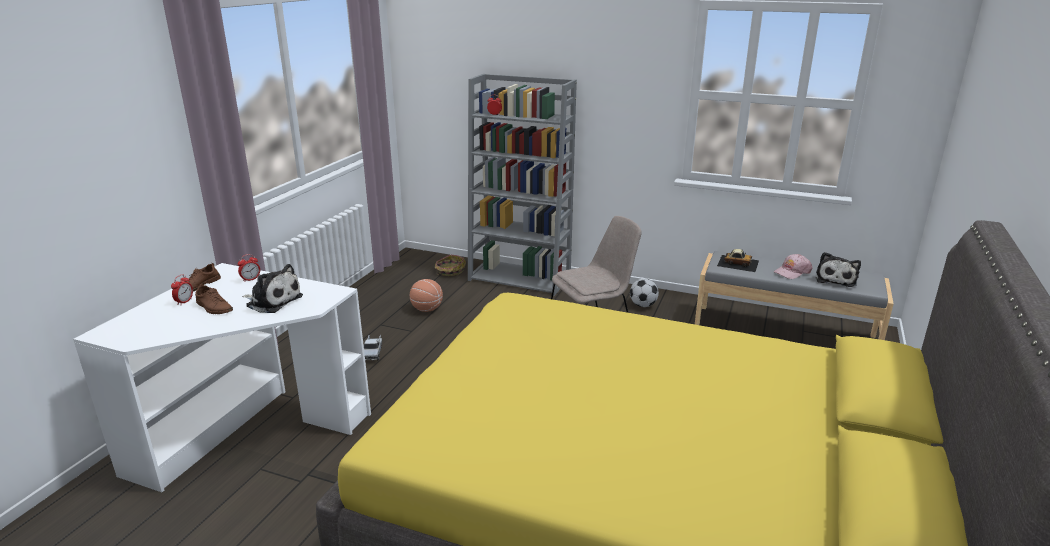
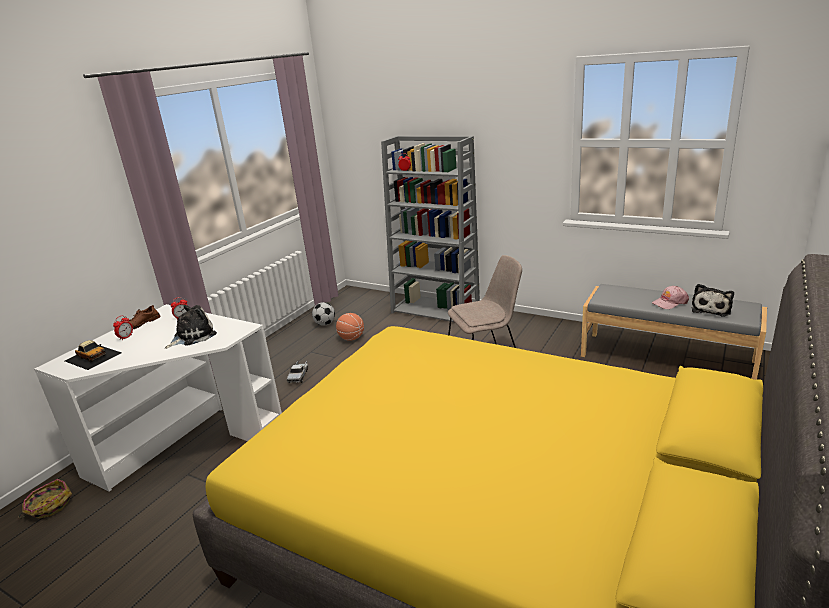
camera: 10 degrees right, 0 degrees up
brown shoe [195,284,233,314] -> none
plush toy [242,264,303,313] -> plush toy turned 75 degrees counterclockwise [165,305,217,349]
basket [435,254,466,276] -> basket moved to [18,479,72,519]
football [630,278,659,307] -> football moved to [312,302,335,326]
toy car [717,249,759,272] -> toy car moved to [65,340,122,370]

